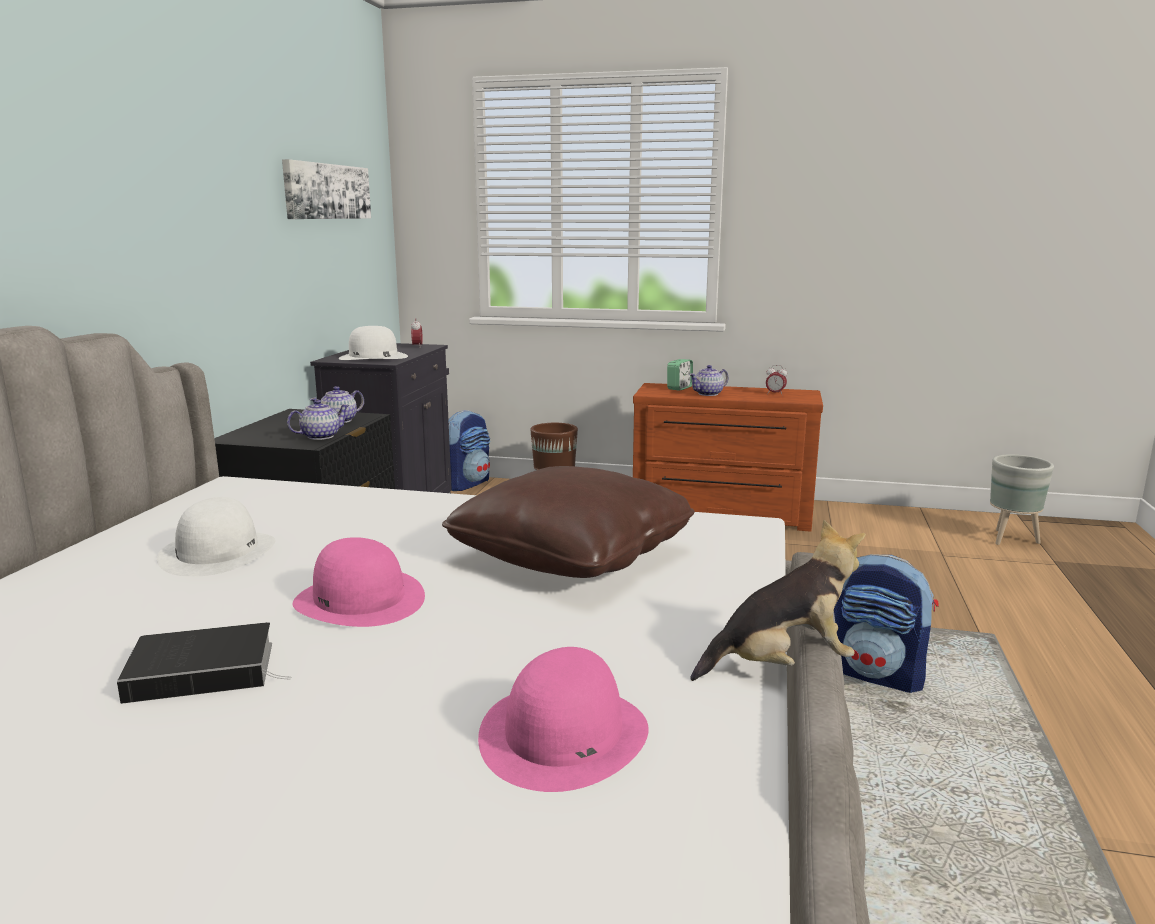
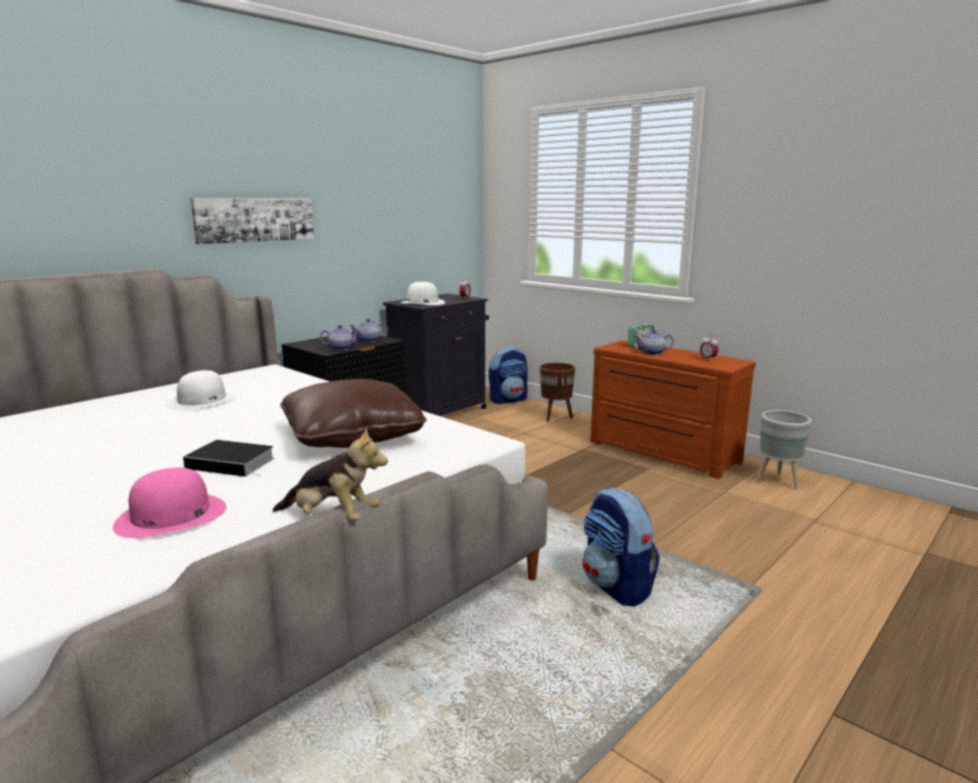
camera: 30 degrees right, 0 degrees up
book [117,622,292,704] -> book moved to [183,440,275,477]
picture [282,159,371,219] -> picture moved to [190,198,314,244]
pink hat [293,537,425,627] -> none
grey planter [990,454,1054,545] -> grey planter moved to [756,410,811,489]

